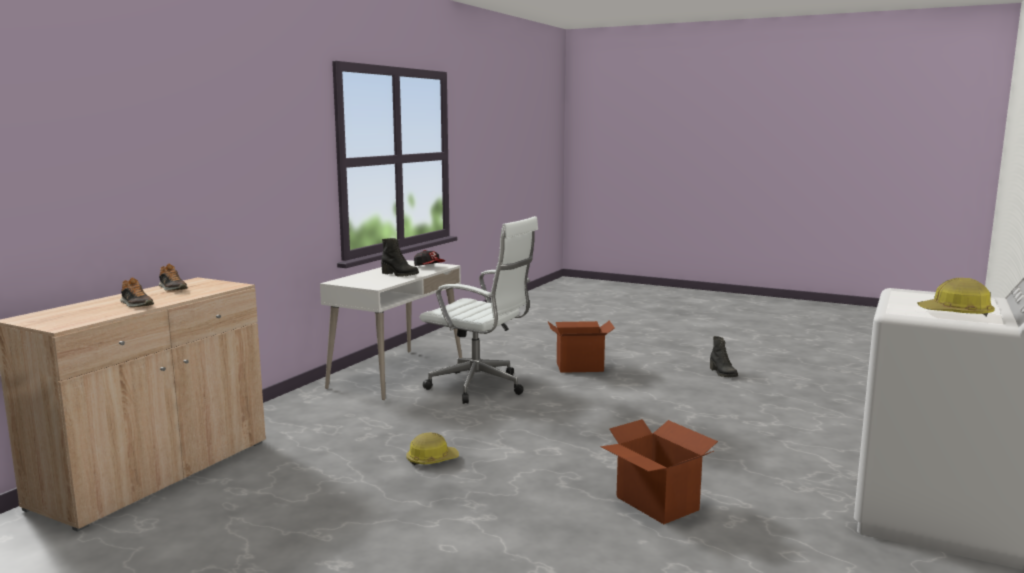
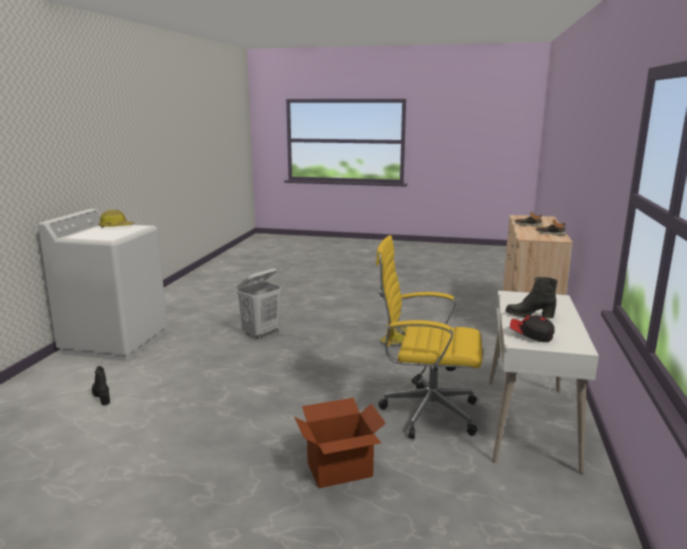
camera: 165 degrees right, 5 degrees up
white office chair [420,216,538,404] -> yellow office chair [376,235,483,439]
cardboard box [600,419,718,524] -> white laundry basket [237,268,282,339]
black boot [710,336,738,377] -> black boot moved to [92,366,110,406]

